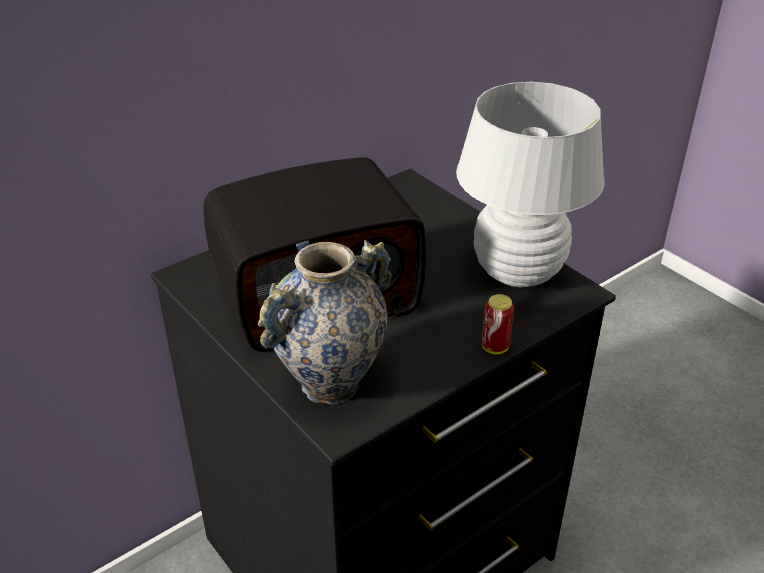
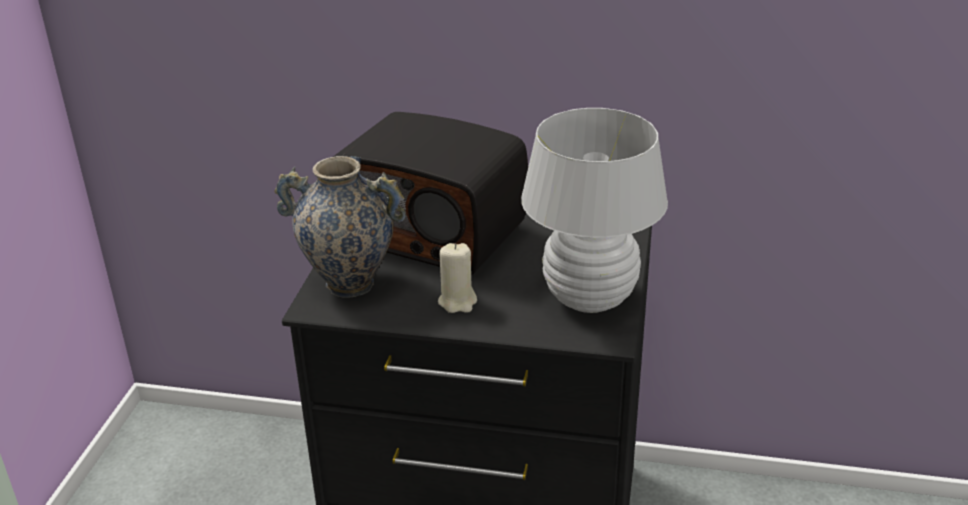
camera: 50 degrees right, 5 degrees down
can [482,294,514,355] -> none
none -> beige candle [438,243,477,313]

